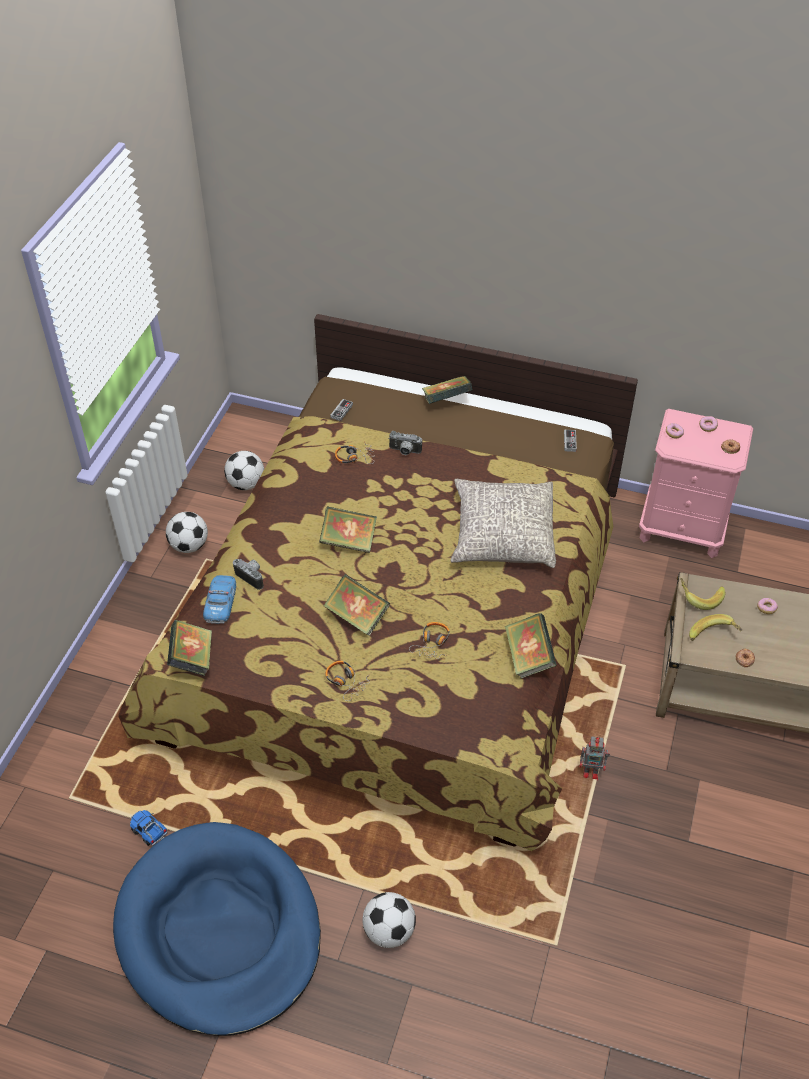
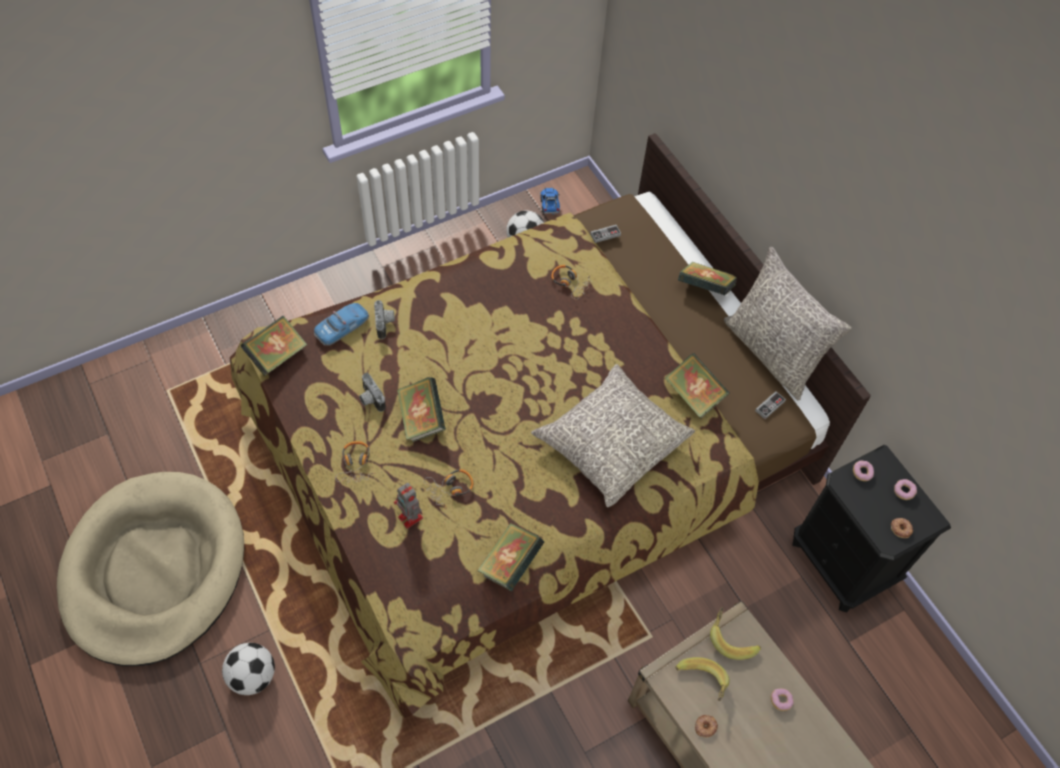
camera: 40 degrees right, 10 degrees up
blue dog bed [113,822,321,1036] -> beige dog bed [57,472,244,666]
toy truck [130,810,168,846] -> toy truck moved to [541,188,560,215]
football [166,512,208,553] -> none
book [319,506,377,553] -> book moved to [665,353,730,418]
camera [388,431,422,455] -> camera moved to [359,373,386,412]
toy robot [580,737,610,781] -> toy robot moved to [394,483,423,529]
pink nightstand [639,409,753,558] -> black nightstand [792,445,951,612]
none -> grey pillow [724,247,852,401]

